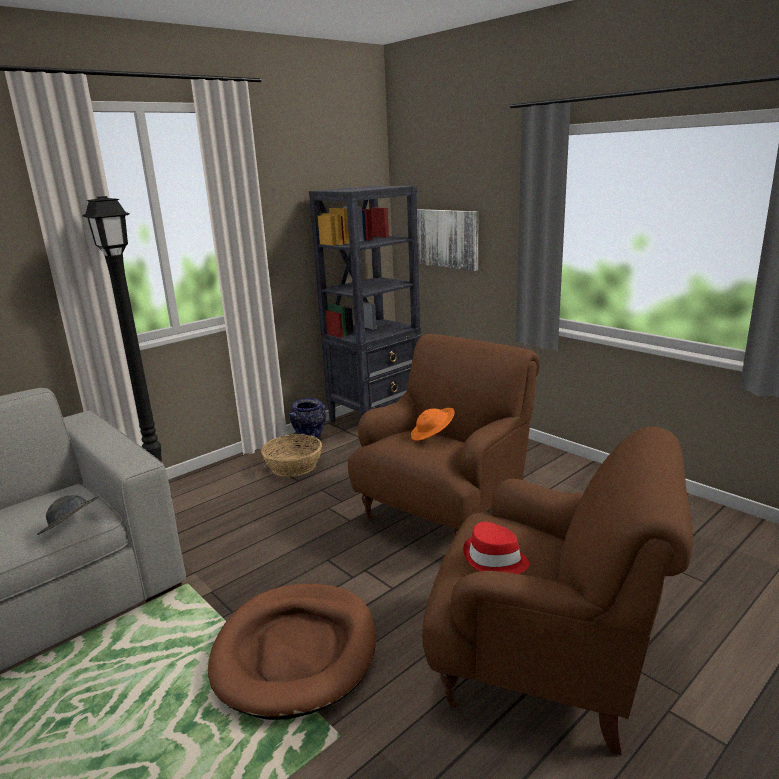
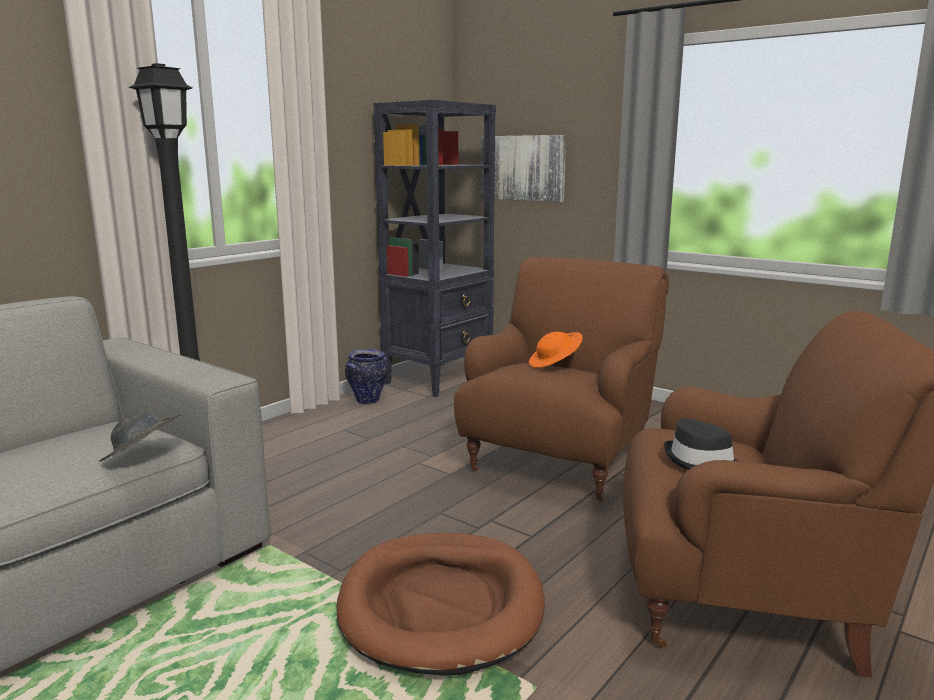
camera: 10 degrees left, 5 degrees down
basket [261,434,322,477] -> none
red hat [463,522,529,574] -> black hat [664,418,738,470]

